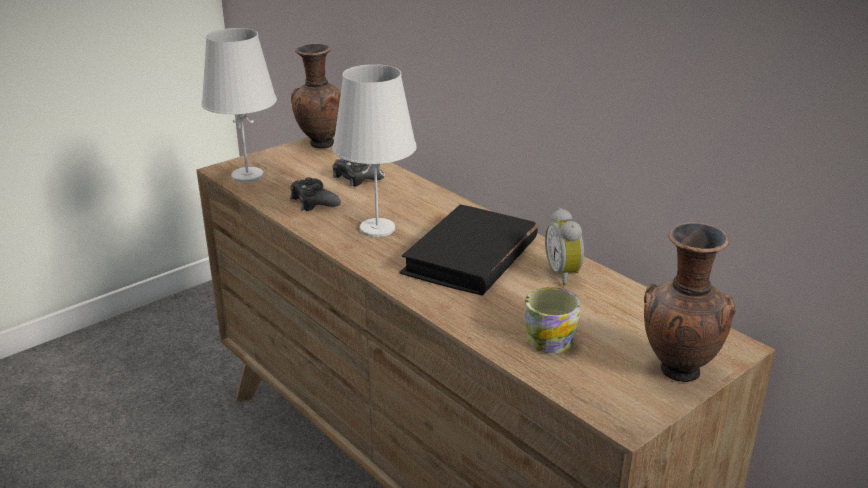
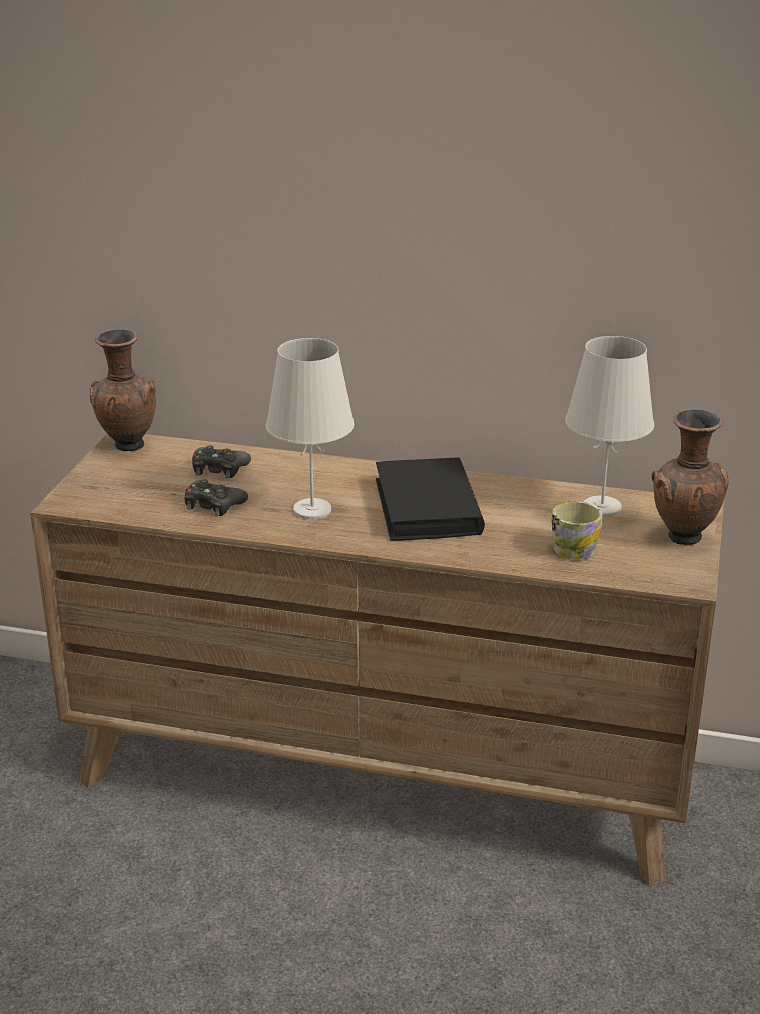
camera: 35 degrees left, 0 degrees up
white table lamp [201,28,277,182] -> white table lamp moved to [565,336,654,517]
alarm clock [545,208,584,286] -> none

